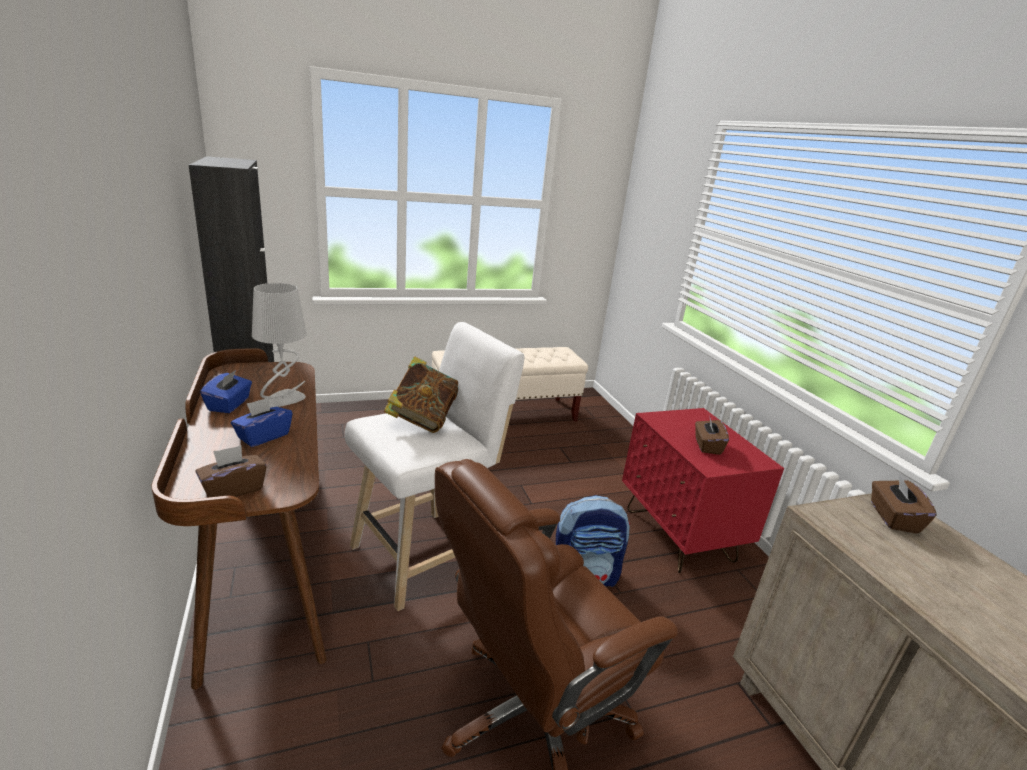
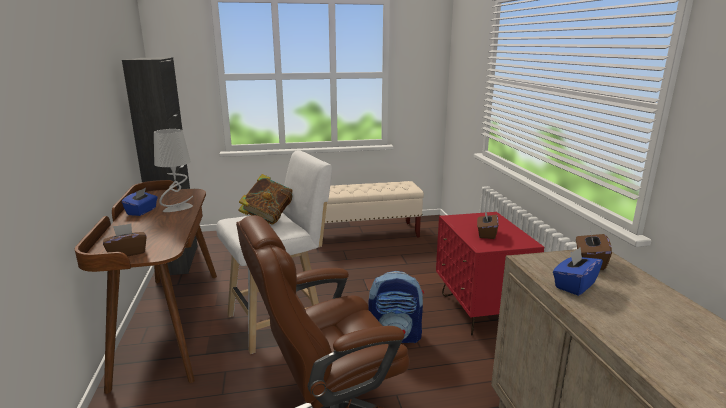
camera: 10 degrees right, 5 degrees down
blue tissue box [231,398,293,447] -> blue tissue box moved to [553,247,603,296]

